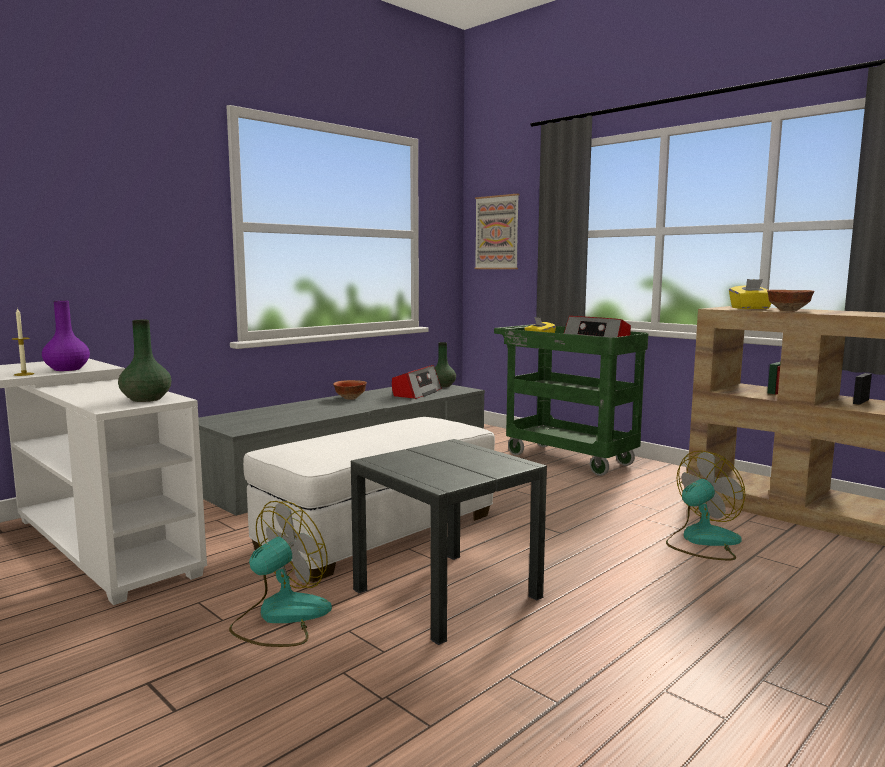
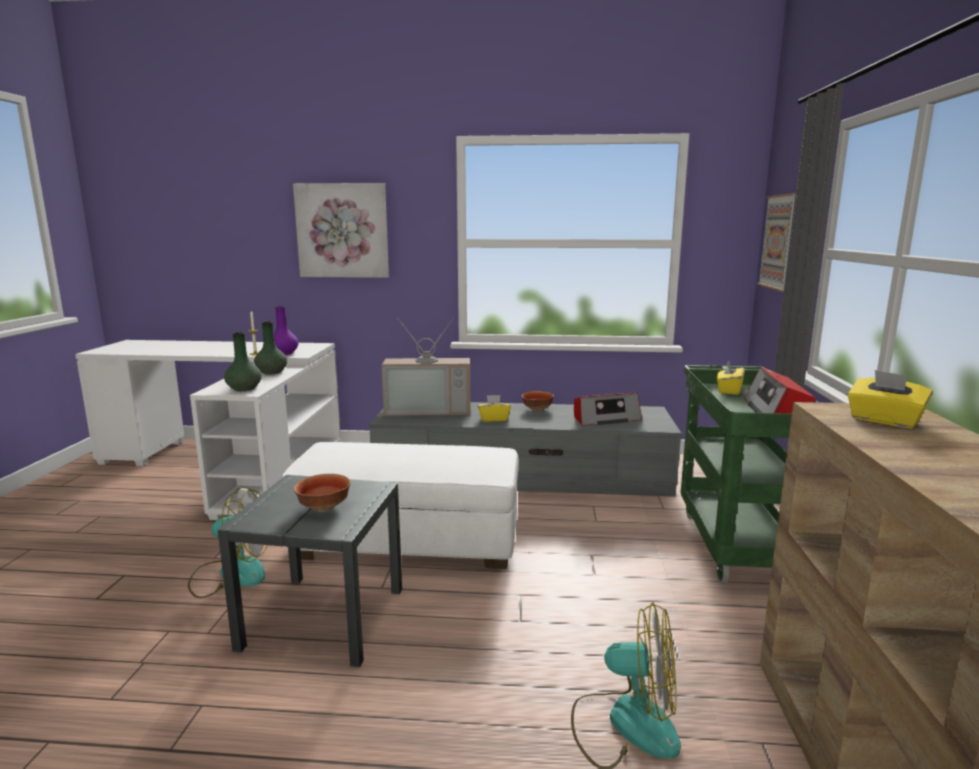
camera: 50 degrees right, 5 degrees up
green vase [435,342,456,387] -> green vase moved to [254,321,287,375]
bowl [767,290,814,311] -> bowl moved to [293,474,351,512]
none -> picture [293,183,389,278]
none -> television [381,318,471,416]
none -> yellow tissue box [478,395,511,422]

